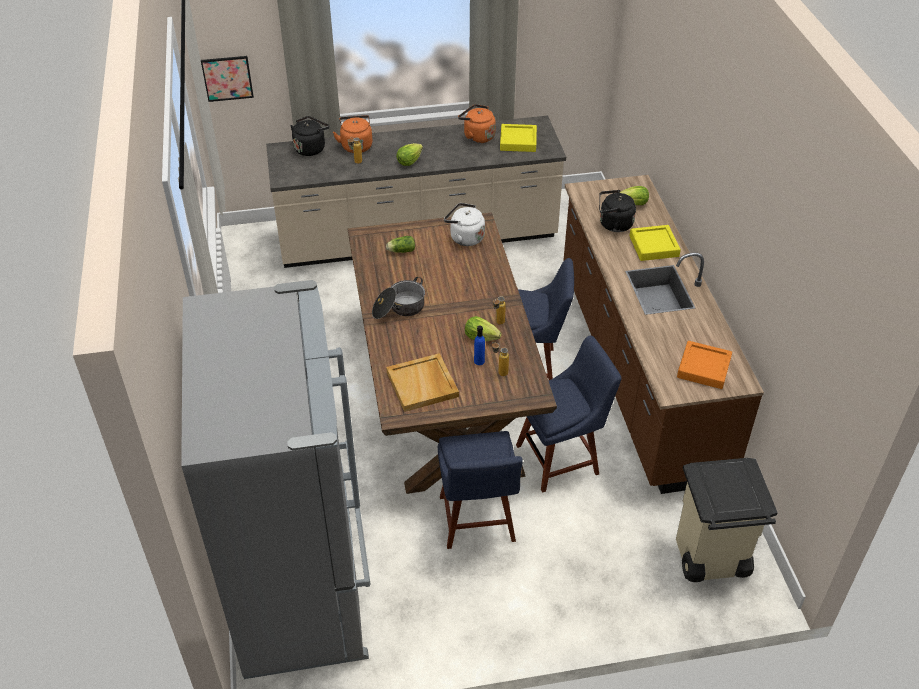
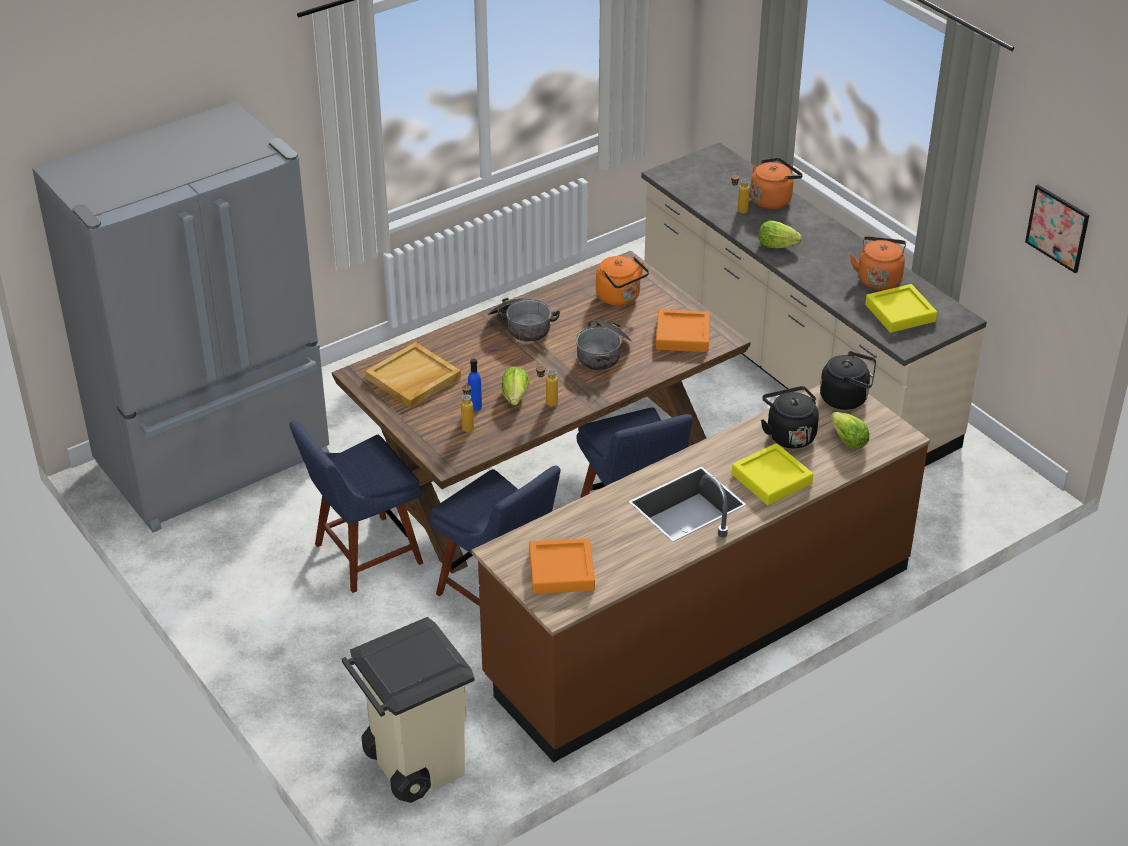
camera: 65 degrees right, 5 degrees down
picture [201,56,254,102] -> picture moved to [1025,185,1089,273]
black kettle [291,116,330,156] -> black kettle moved to [820,351,876,410]
lettuce [386,236,415,253] -> orange kettle [596,256,649,306]
white kettle [444,203,485,246] -> orange tray [656,309,710,352]
none -> cooking pot [576,320,632,370]

